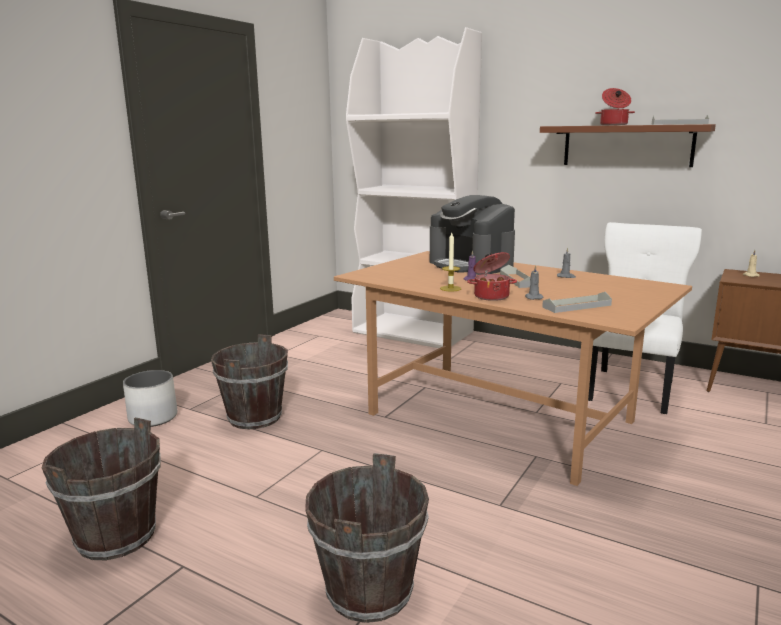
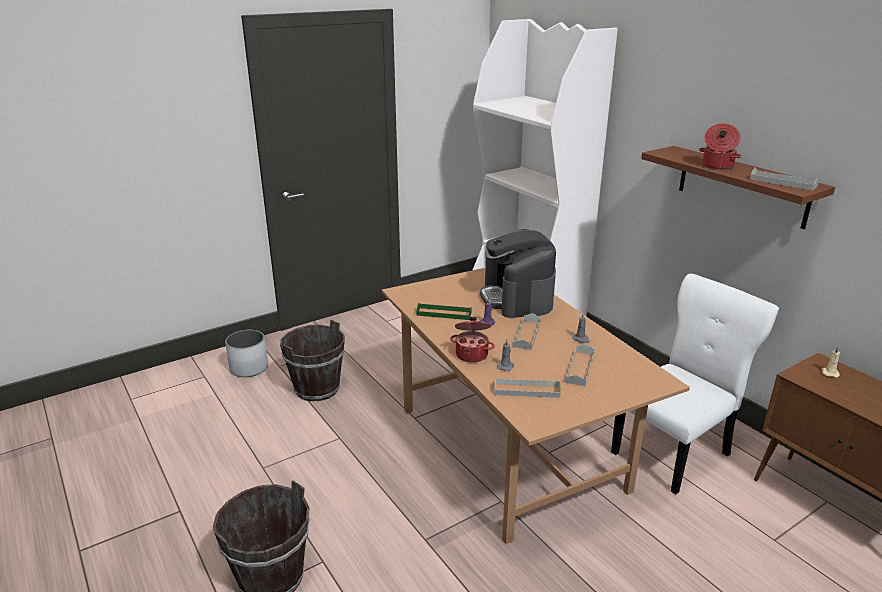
camera: 25 degrees right, 10 degrees up
brown bucket [42,417,161,560] -> none
candle [440,233,461,291] -> none
none -> green tray [416,303,472,320]
none -> grey tray [566,344,595,386]

